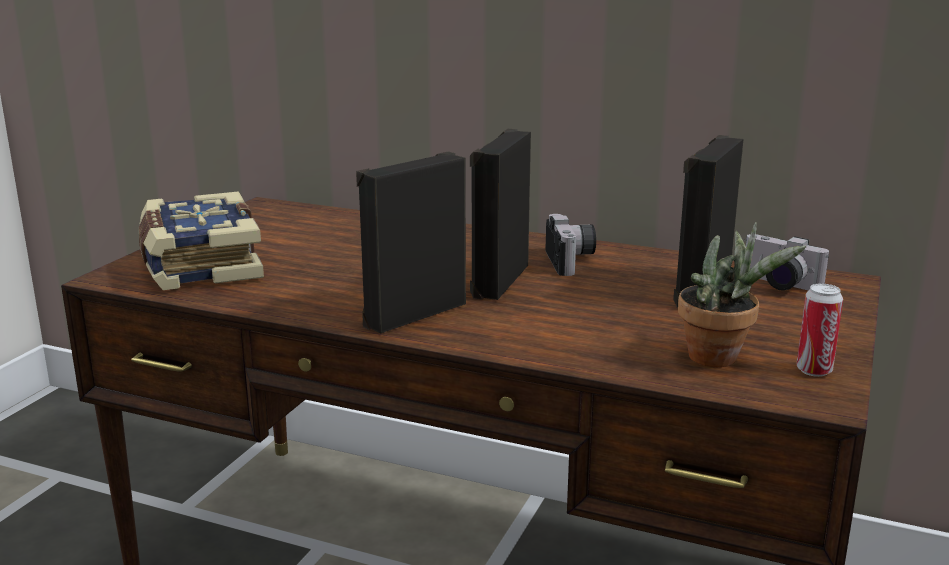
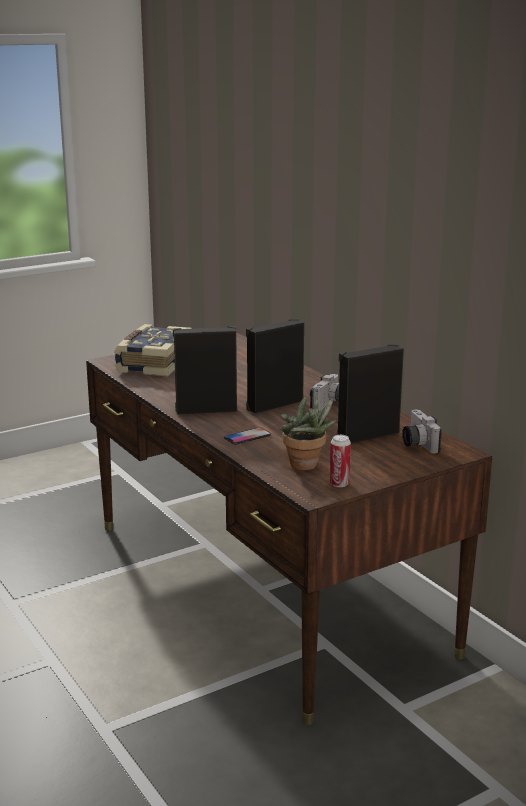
camera: 35 degrees right, 0 degrees up
none -> phone [224,427,271,445]

